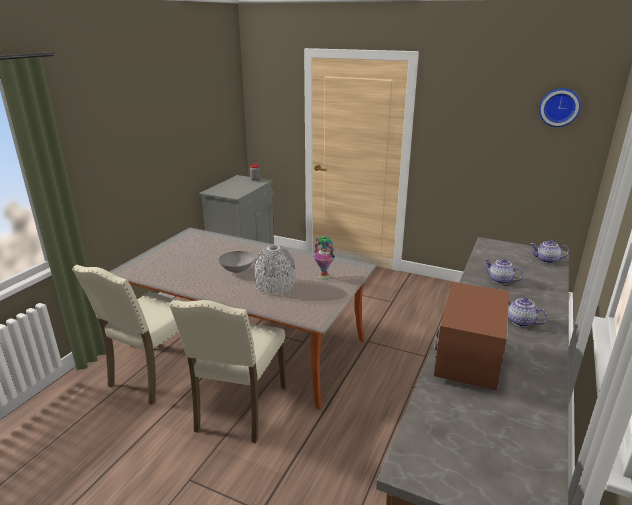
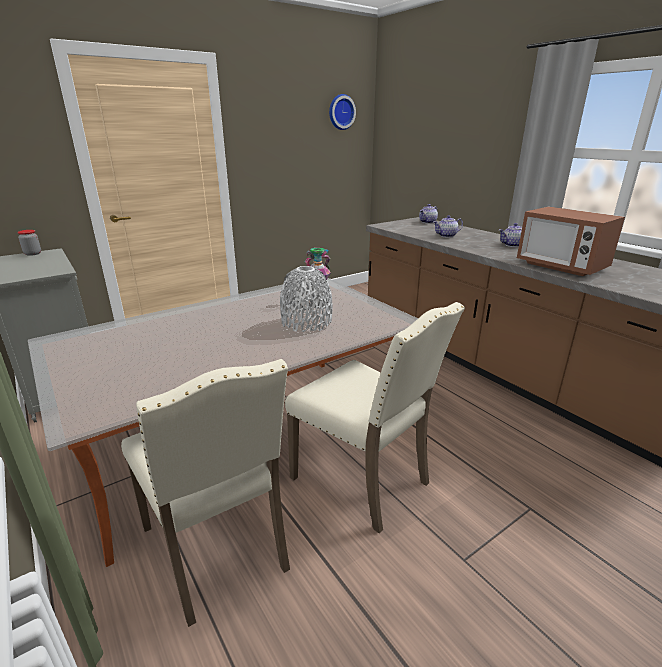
camera: 60 degrees left, 0 degrees up
grey bowl [219,251,255,273] -> none

